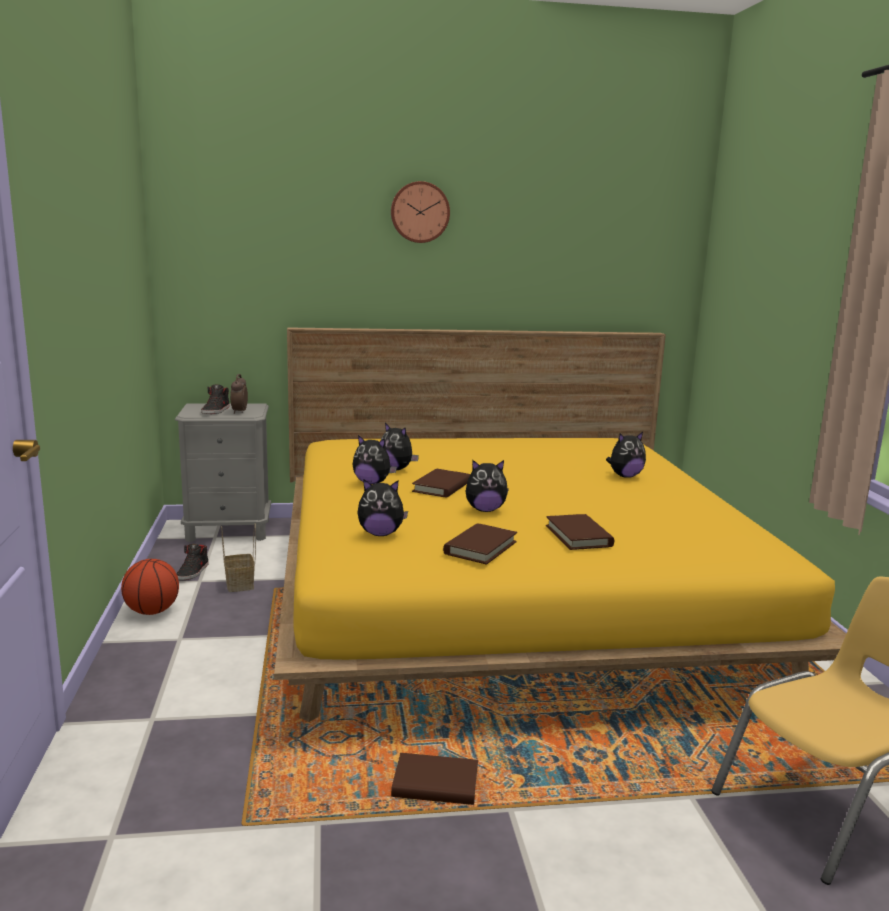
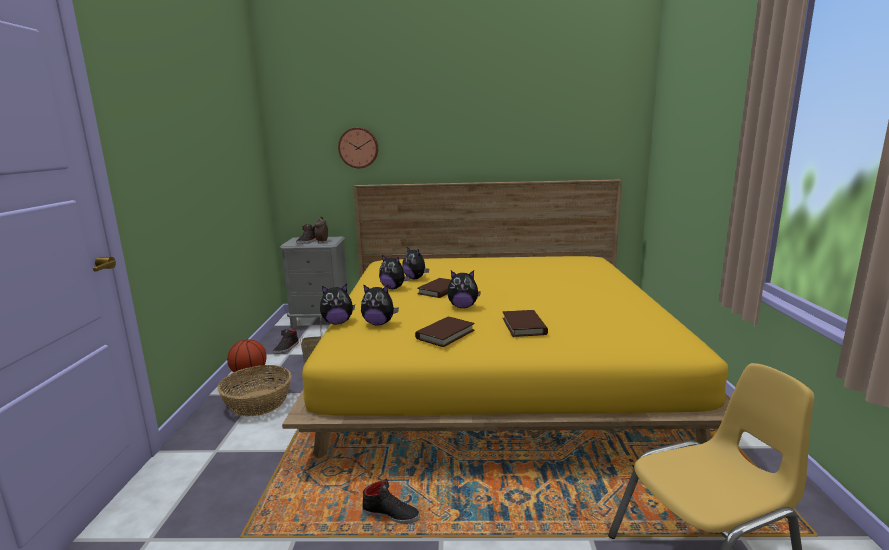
camera: 10 degrees right, 0 degrees up
wall clock [391,181,450,243] -> wall clock moved to [338,128,378,168]
brown book [391,753,478,805] -> black shoe [362,479,420,524]
plush toy [606,432,646,478] -> plush toy moved to [320,284,355,324]
none -> basket [218,365,292,417]

